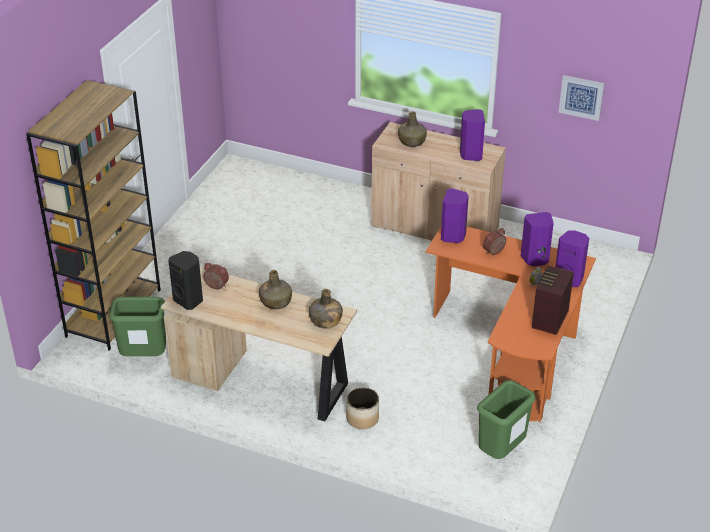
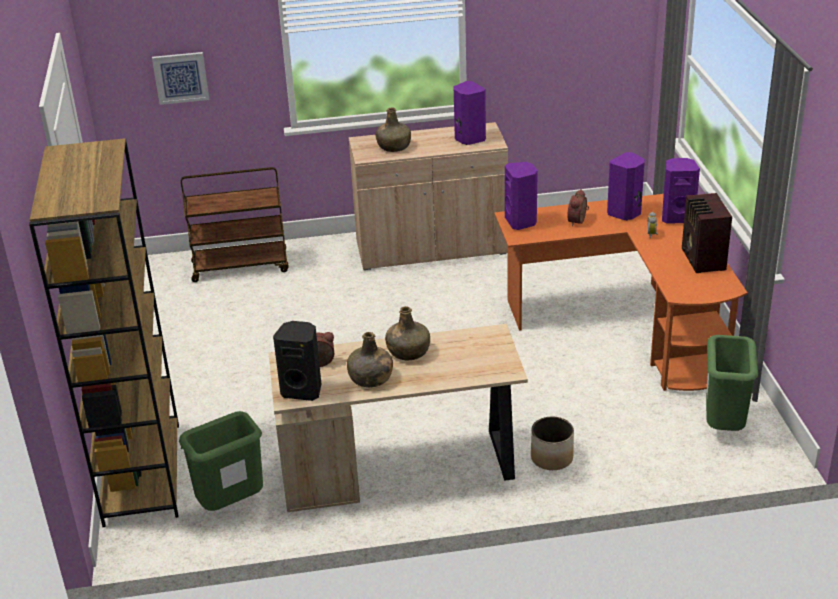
camera: 30 degrees left, 5 degrees down
green bottle [309,289,343,329] -> green bottle moved to [347,332,393,388]
picture [558,75,605,121] -> picture moved to [152,52,209,105]
none -> brown cart [181,167,289,282]

